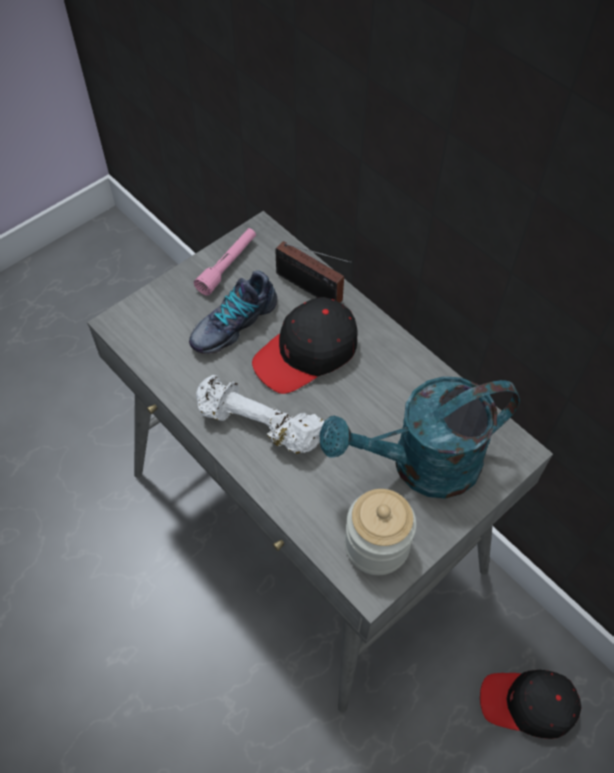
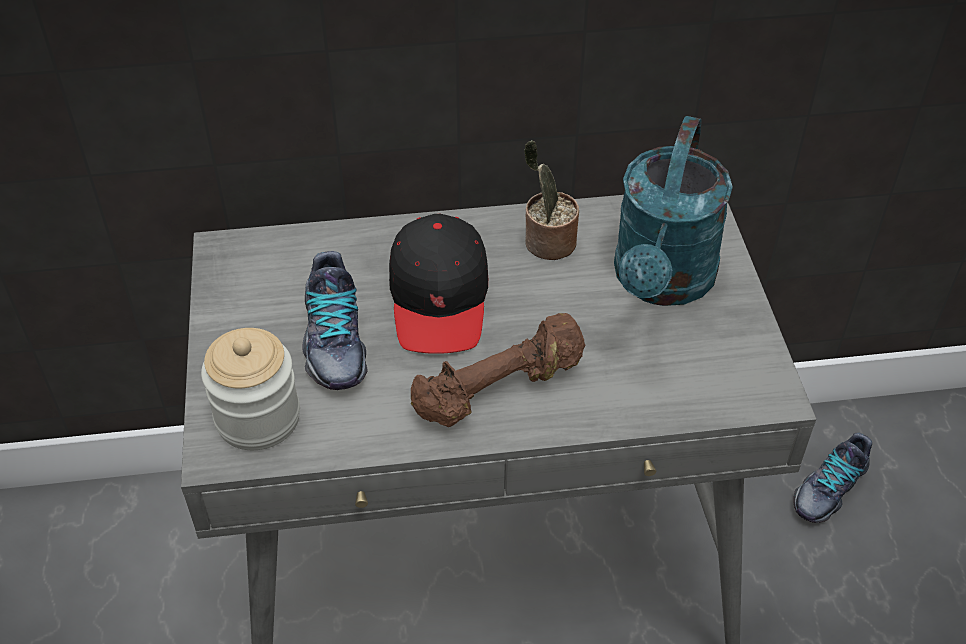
camera: 55 degrees left, 10 degrees down
pink flashlight [194,228,256,296] -> none
white dumbbell [196,375,324,454] -> brown dumbbell [411,313,586,427]
radio [275,241,352,302] -> none
jar [344,489,416,575] -> jar moved to [201,328,300,450]
black cap [480,670,581,739] -> shoe [793,433,872,523]
none -> potted plant [524,140,579,260]

